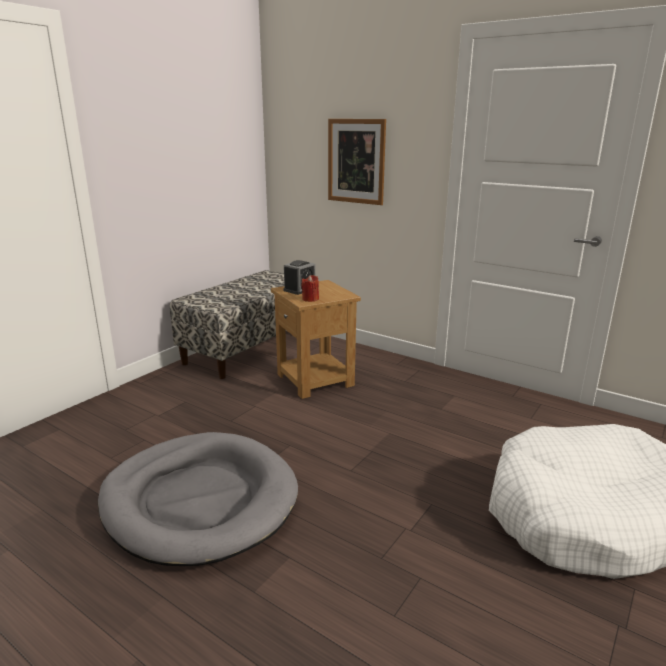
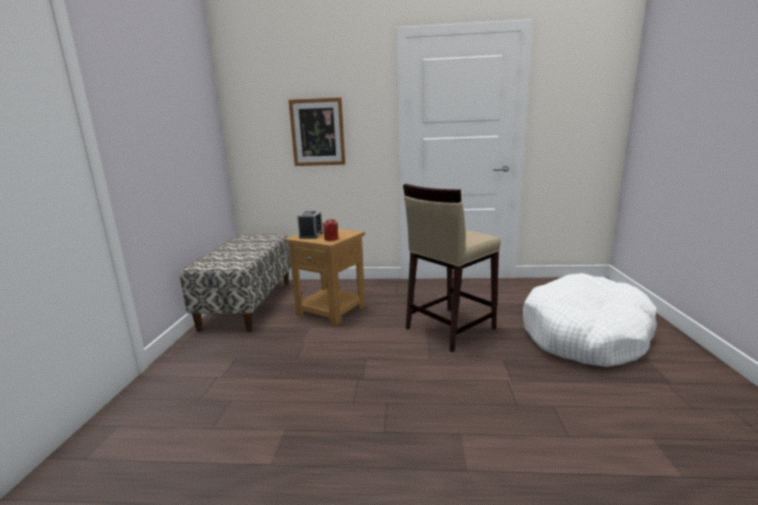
camera: 30 degrees left, 5 degrees down
grey dog bed [98,432,298,566] -> none
none -> beige stool [403,184,500,352]

